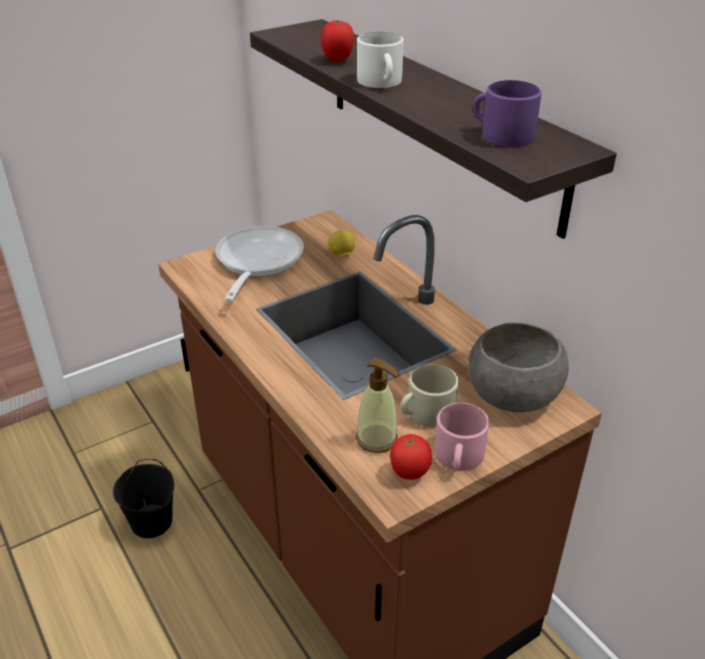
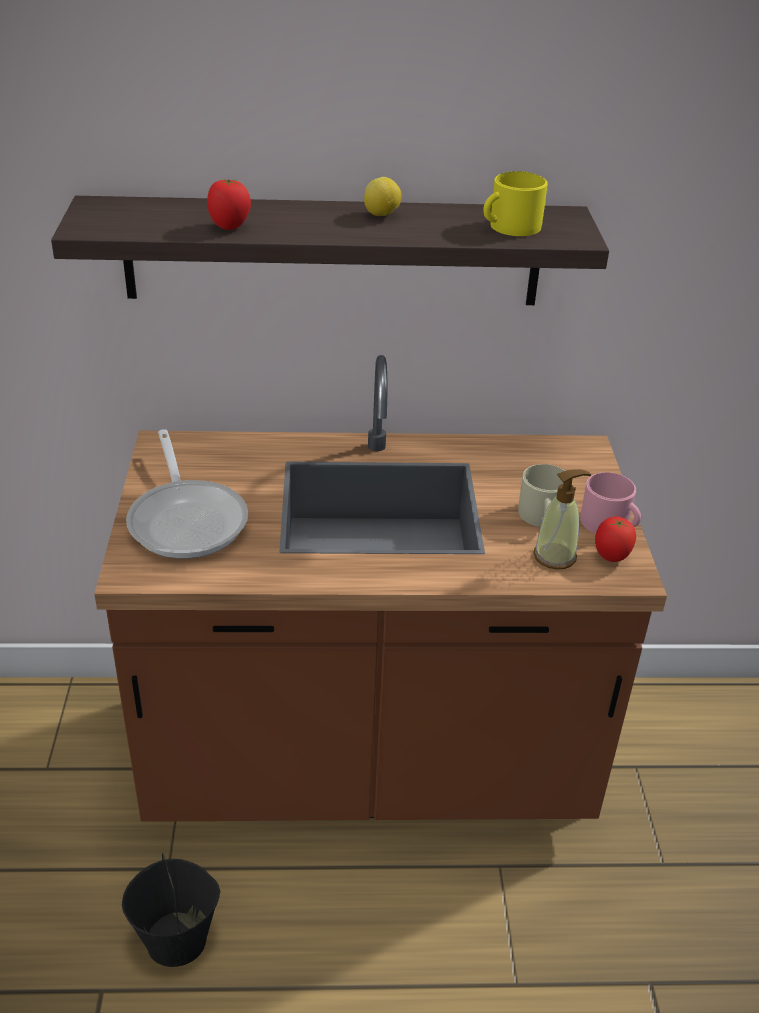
camera: 60 degrees left, 0 degrees up
frying pan [215,226,304,301] -> frying pan turned 150 degrees counterclockwise [126,429,248,559]
lemon [328,230,355,256] -> lemon moved to [364,177,402,216]
white mug [357,32,404,88] -> none
grey bowl [468,322,569,412] -> none
purple mug [472,80,542,147] -> yellow mug [483,171,548,236]

